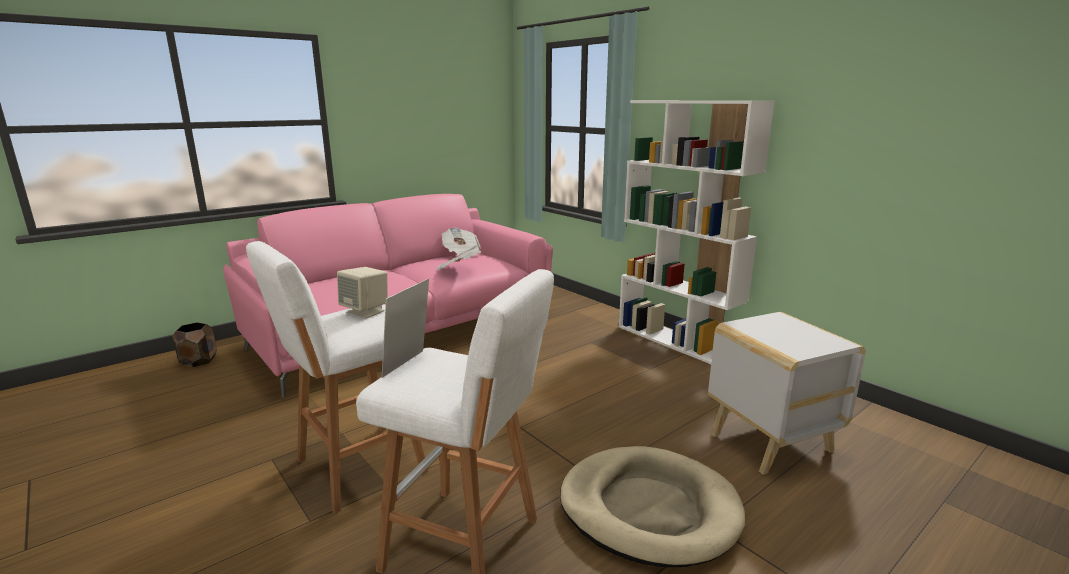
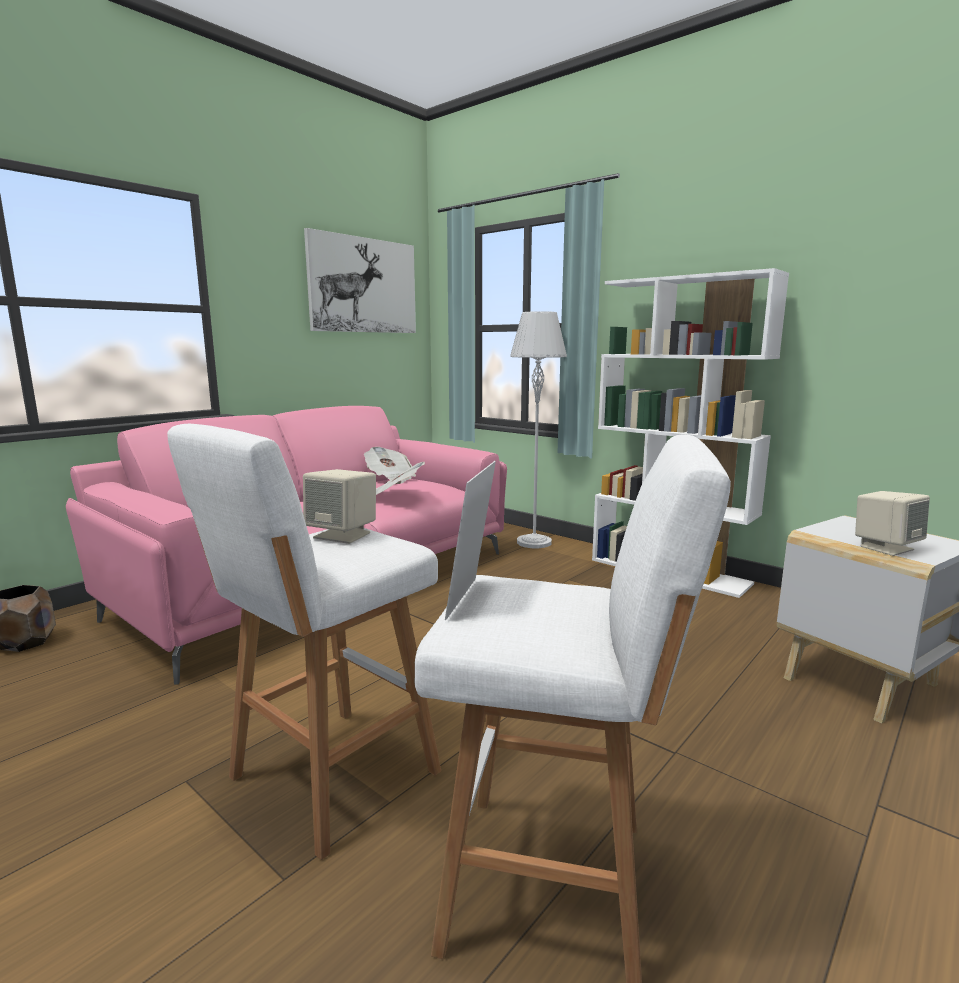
camera: 10 degrees left, 5 degrees down
beige dog bed [560,446,745,568] -> none
none -> picture [304,228,416,333]
none -> grey floor lamp [510,311,567,548]
none -> beige speaker [855,491,930,556]

